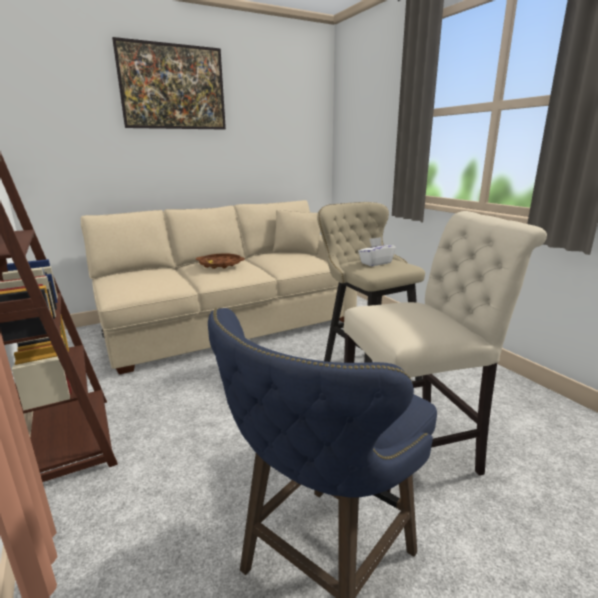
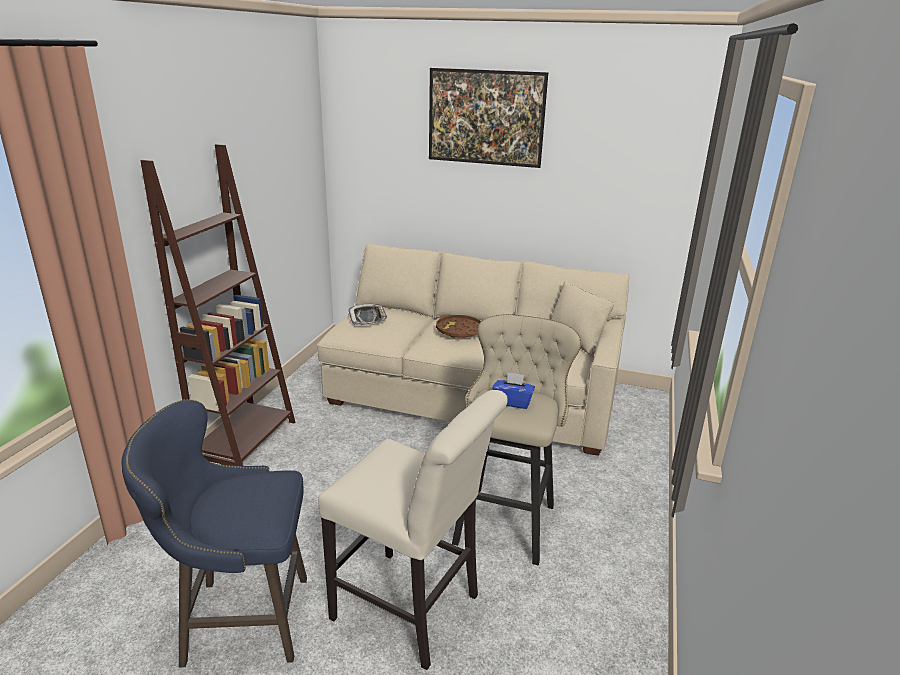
camera: 45 degrees right, 5 degrees up
white tissue box [358,237,396,266] -> blue tissue box [492,372,535,409]
none -> tray [349,303,388,325]

